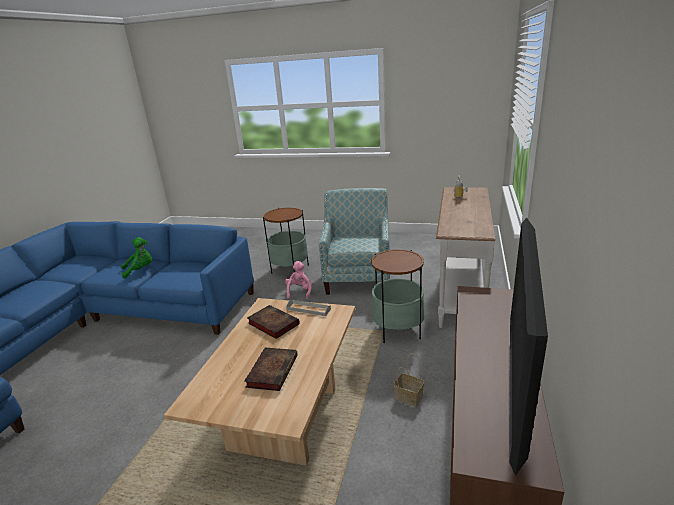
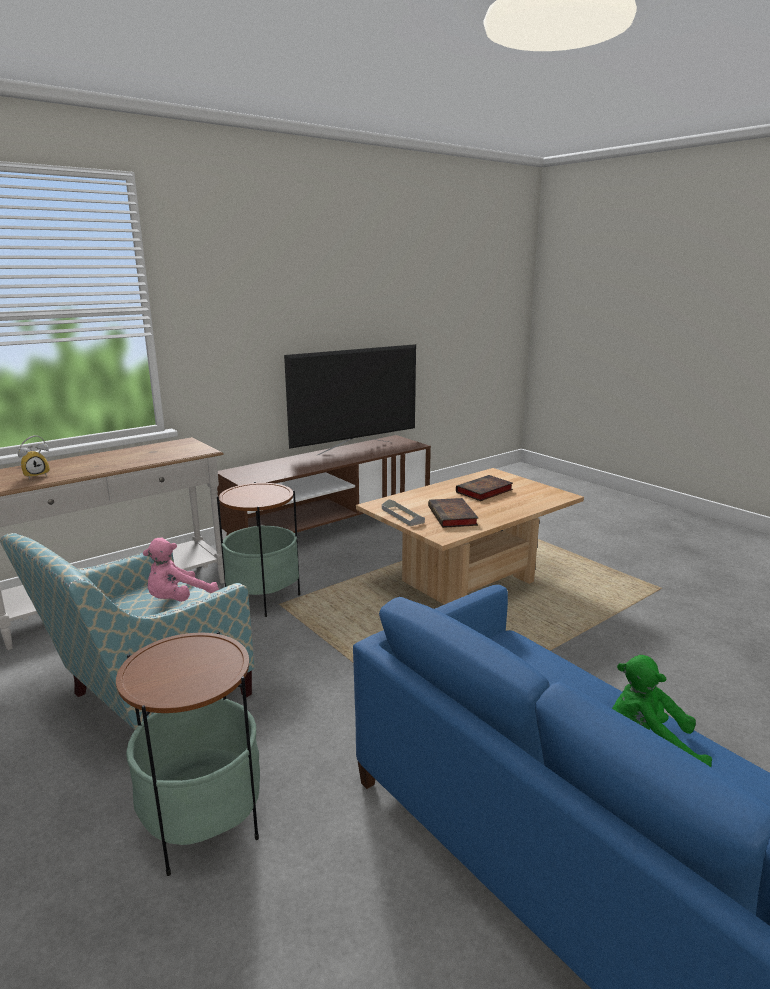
camera: 145 degrees left, 5 degrees down
pink plush toy [285,261,312,299] -> pink plush toy moved to [143,538,219,602]
basket [394,353,424,407] -> none

